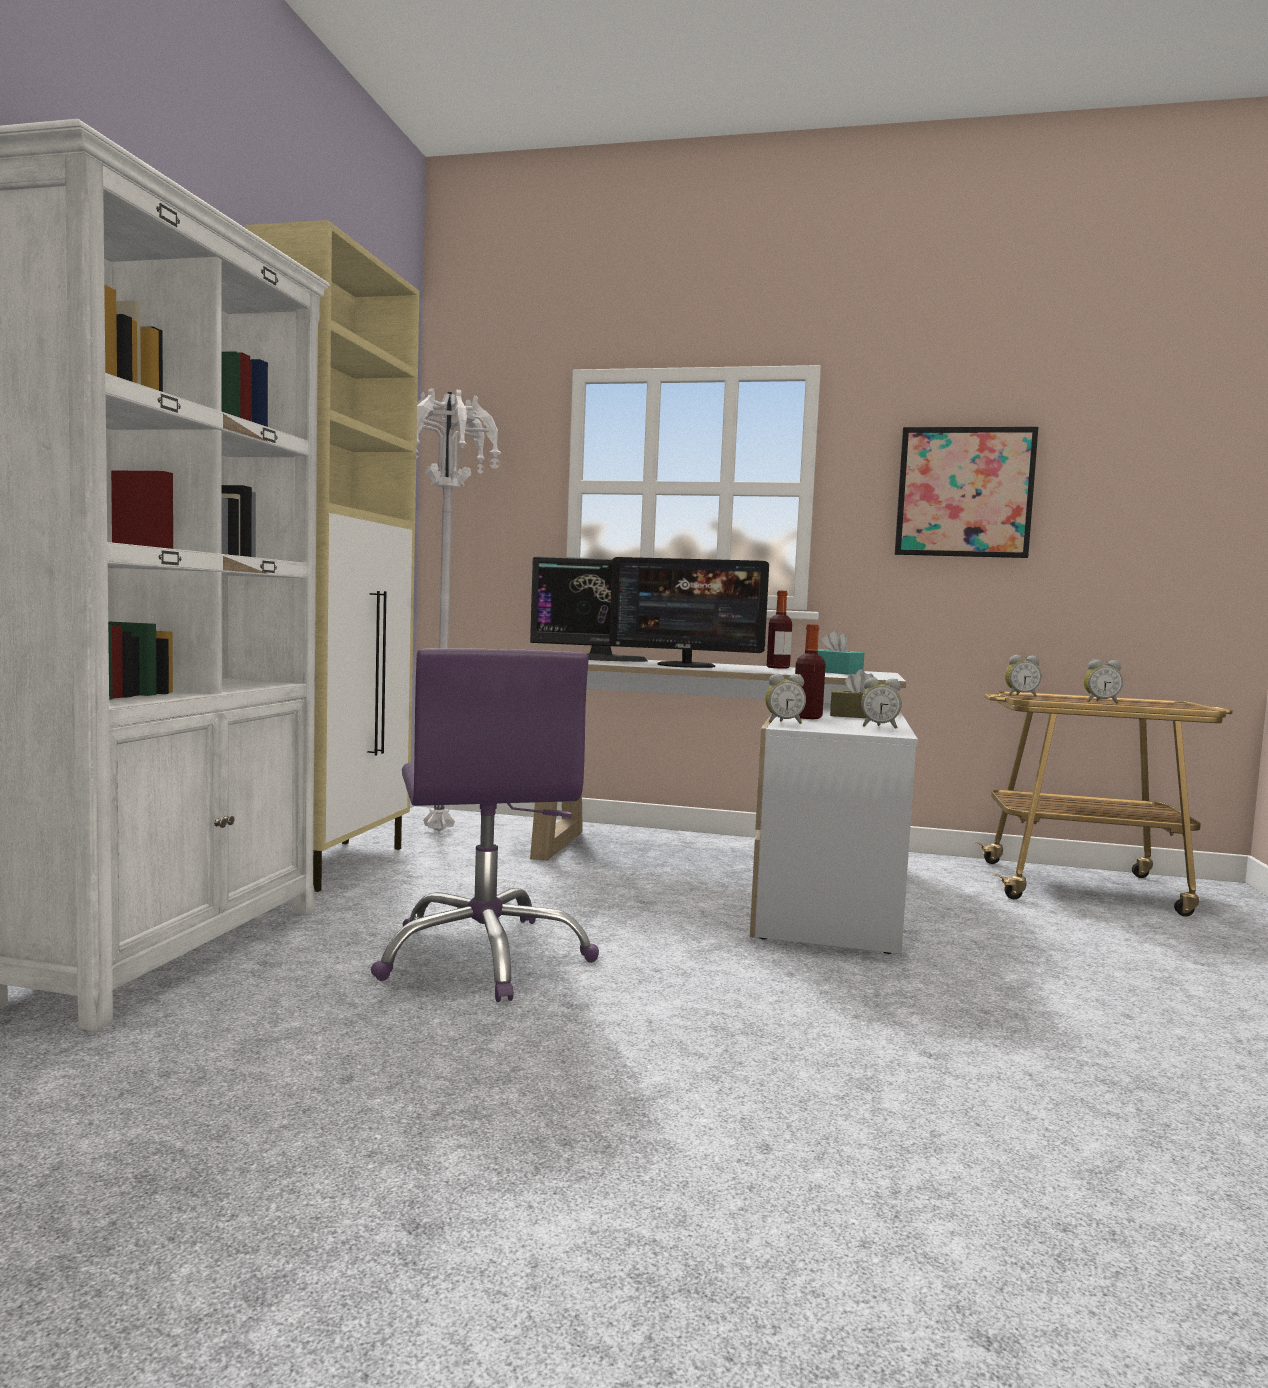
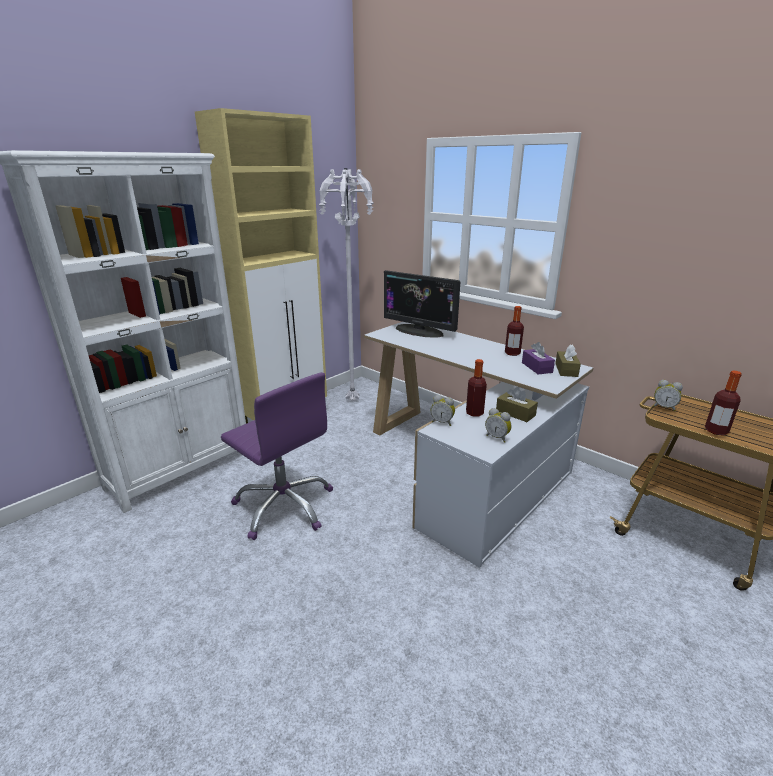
camera: 30 degrees right, 20 degrees up
purple office chair [371,648,599,1002] -> purple office chair turned 60 degrees counterclockwise [221,372,333,540]
monitor [609,557,769,668] -> none
turquoise tissue box [818,630,864,675] -> purple tissue box [522,342,555,374]
picture [895,427,1038,558] -> none
alarm clock [1084,659,1123,703] -> bottle [705,371,742,436]
none -> brown tissue box [555,345,581,377]

